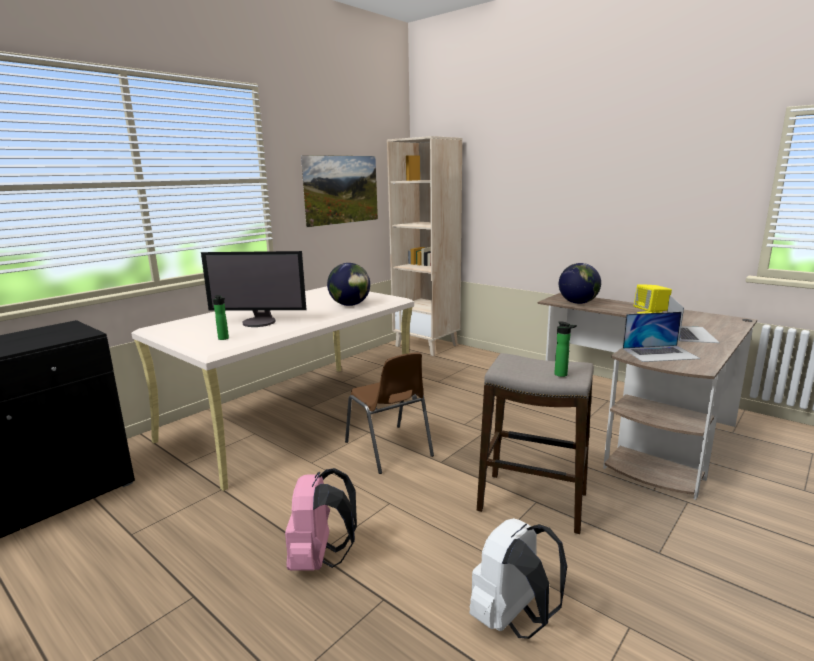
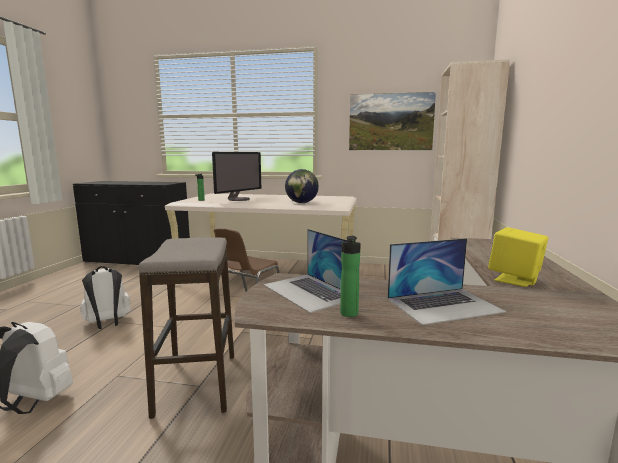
camera: 60 degrees right, 5 degrees down
monitor [201,251,306,327] -> monitor turned 120 degrees counterclockwise [212,152,261,201]
pink backpack [285,468,357,571] -> white backpack [80,266,131,329]
bottle [554,322,577,377] -> bottle moved to [340,236,361,317]
globe [559,263,601,304] -> none

